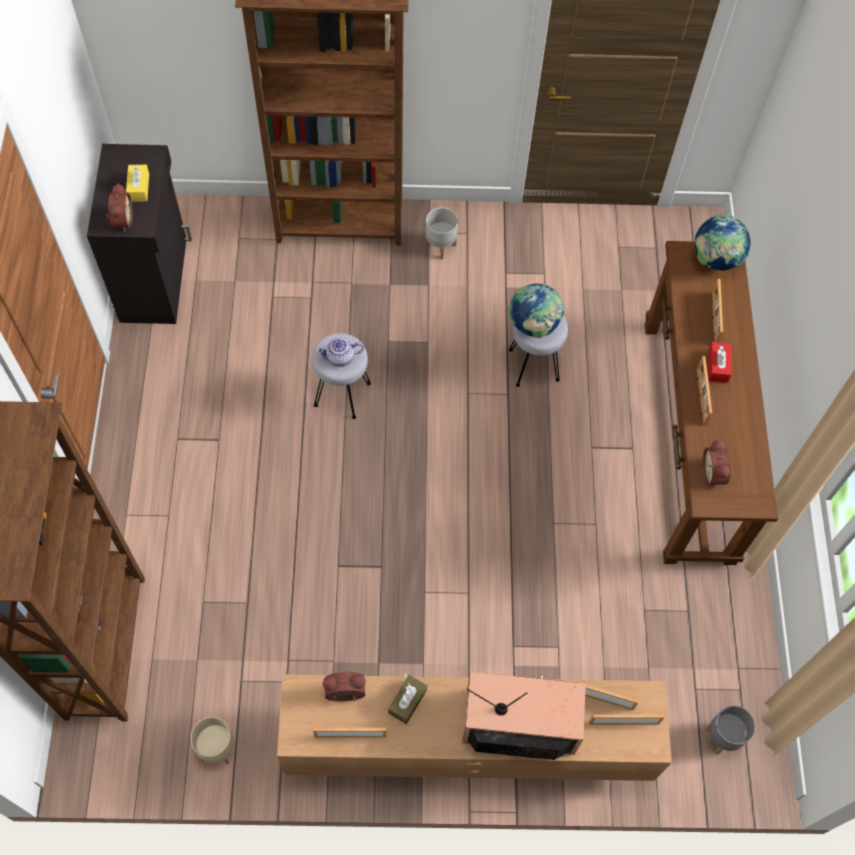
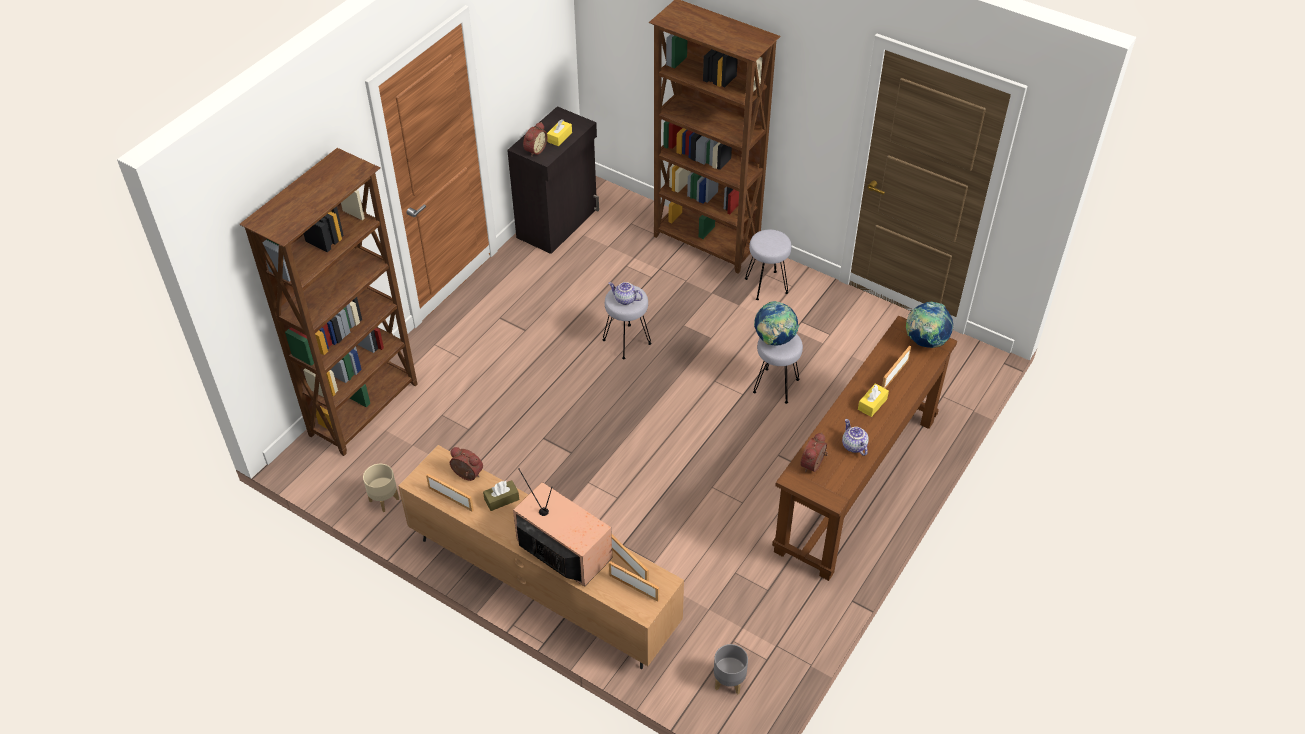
camera: 35 degrees right, 15 degrees down
grey planter [425,207,458,259] -> grey stool [745,229,791,300]
picture frame [696,356,712,425] -> none
red tissue box [708,342,732,383] -> yellow tissue box [858,383,889,417]
none -> teapot [842,419,869,456]

